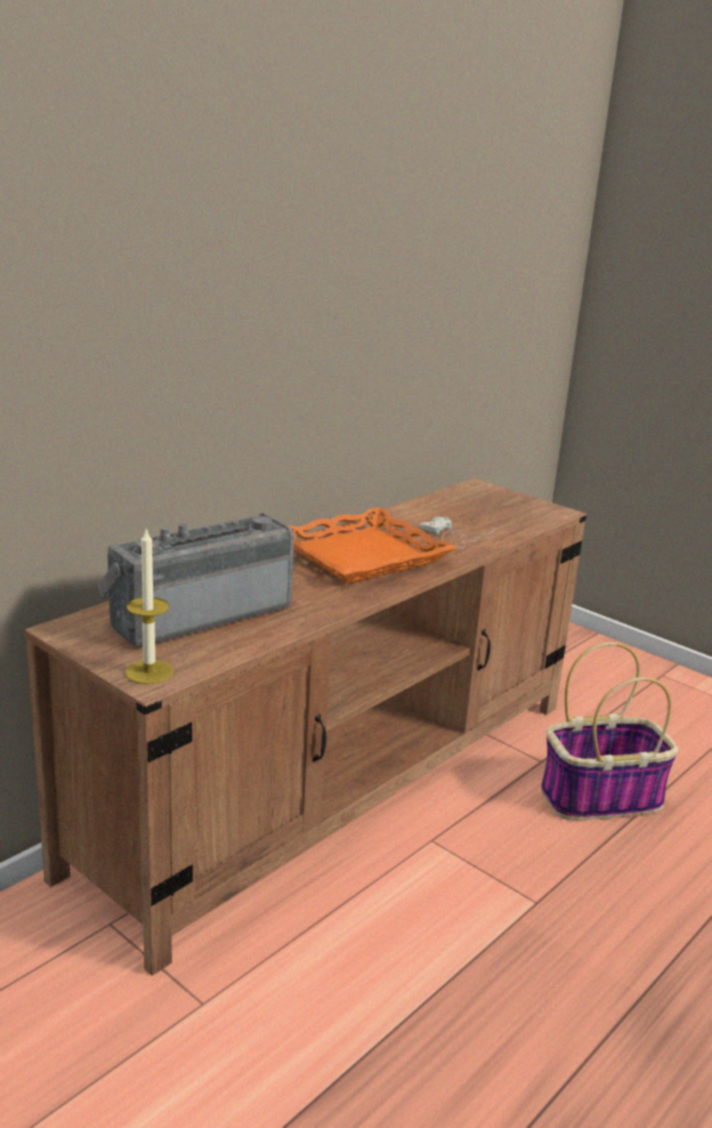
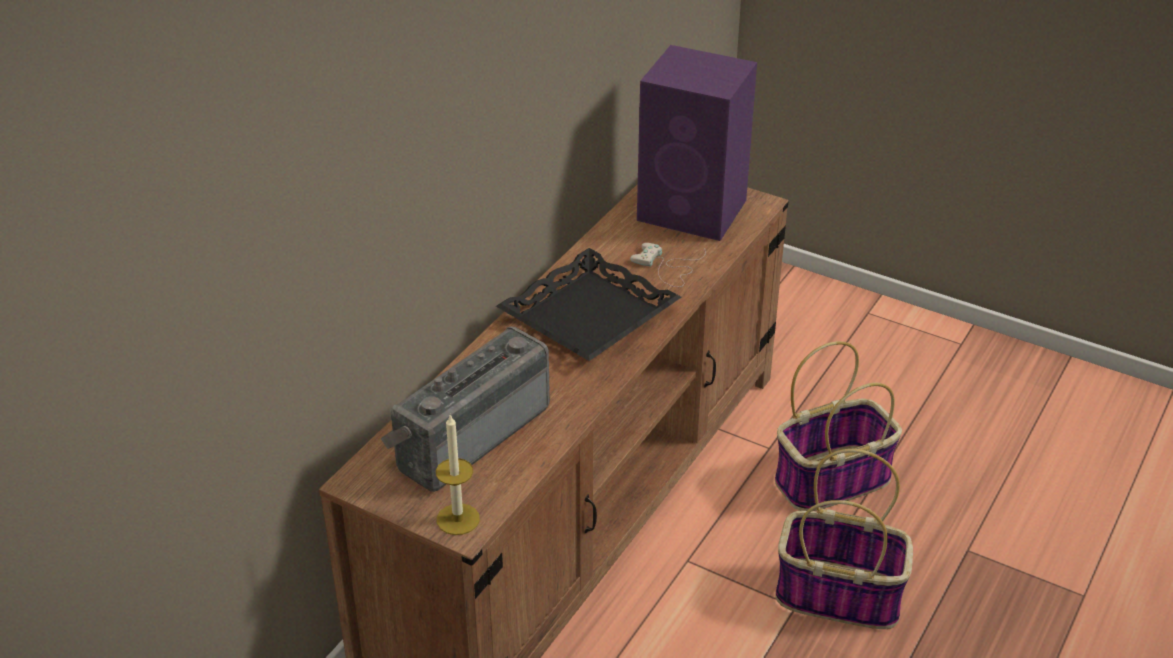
camera: 10 degrees left, 15 degrees up
orange tray [287,507,456,583] -> black tray [496,248,681,361]
none -> purple speaker [637,45,757,241]
none -> basket [776,449,913,629]

